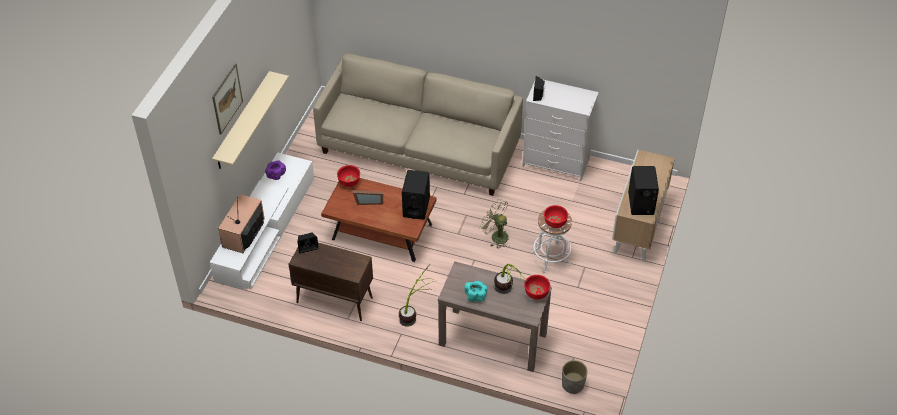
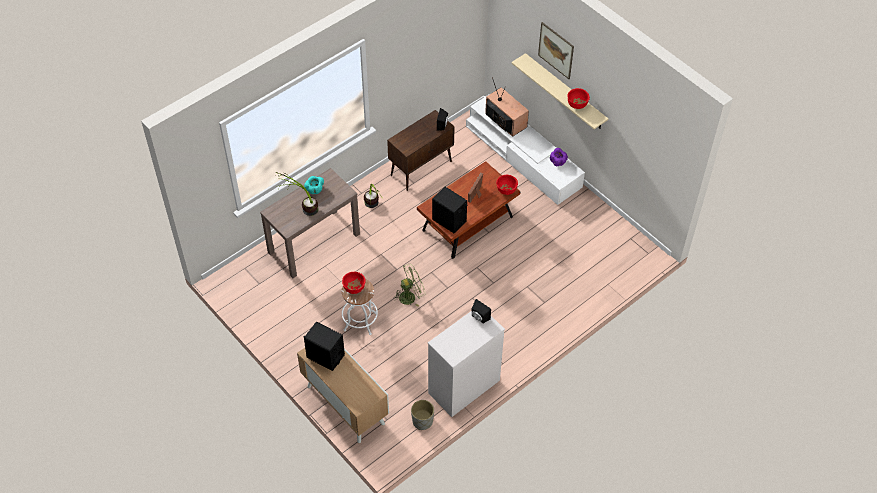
camera: 120 degrees right, 5 degrees up
beige sofa [313,54,523,196] -> none
red bowl [524,275,550,300] -> red bowl moved to [567,88,590,109]
grey planter [562,360,588,394] -> grey planter moved to [411,400,434,430]

